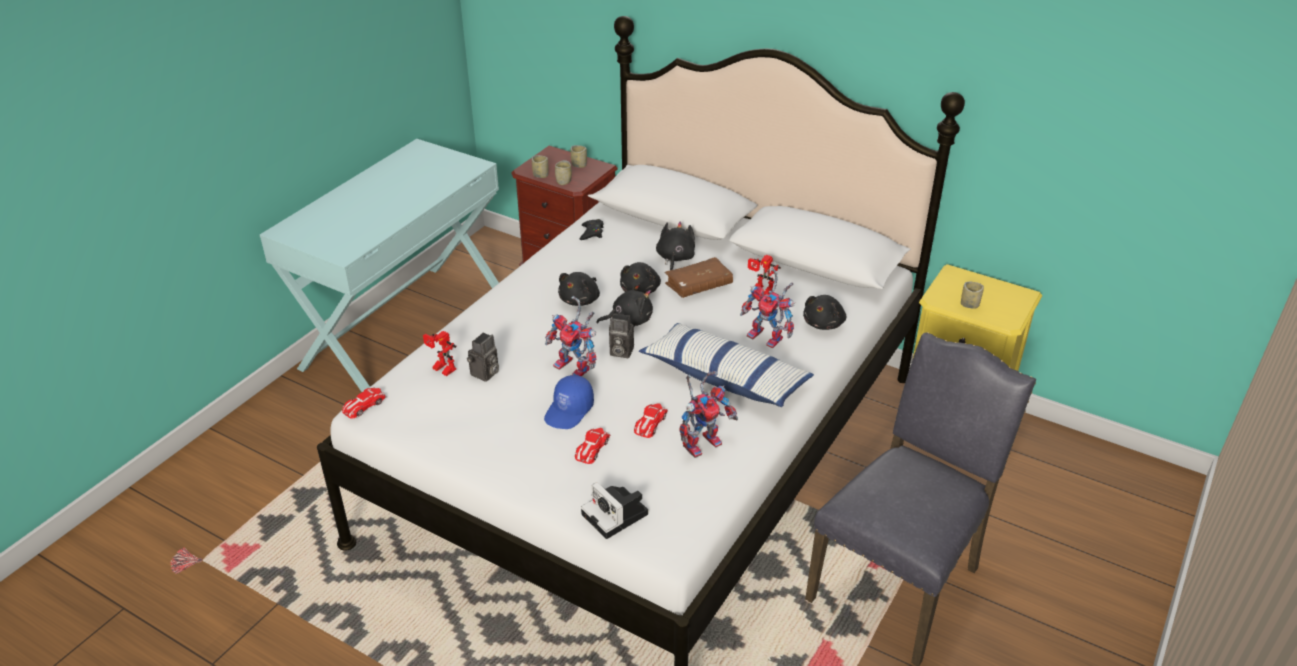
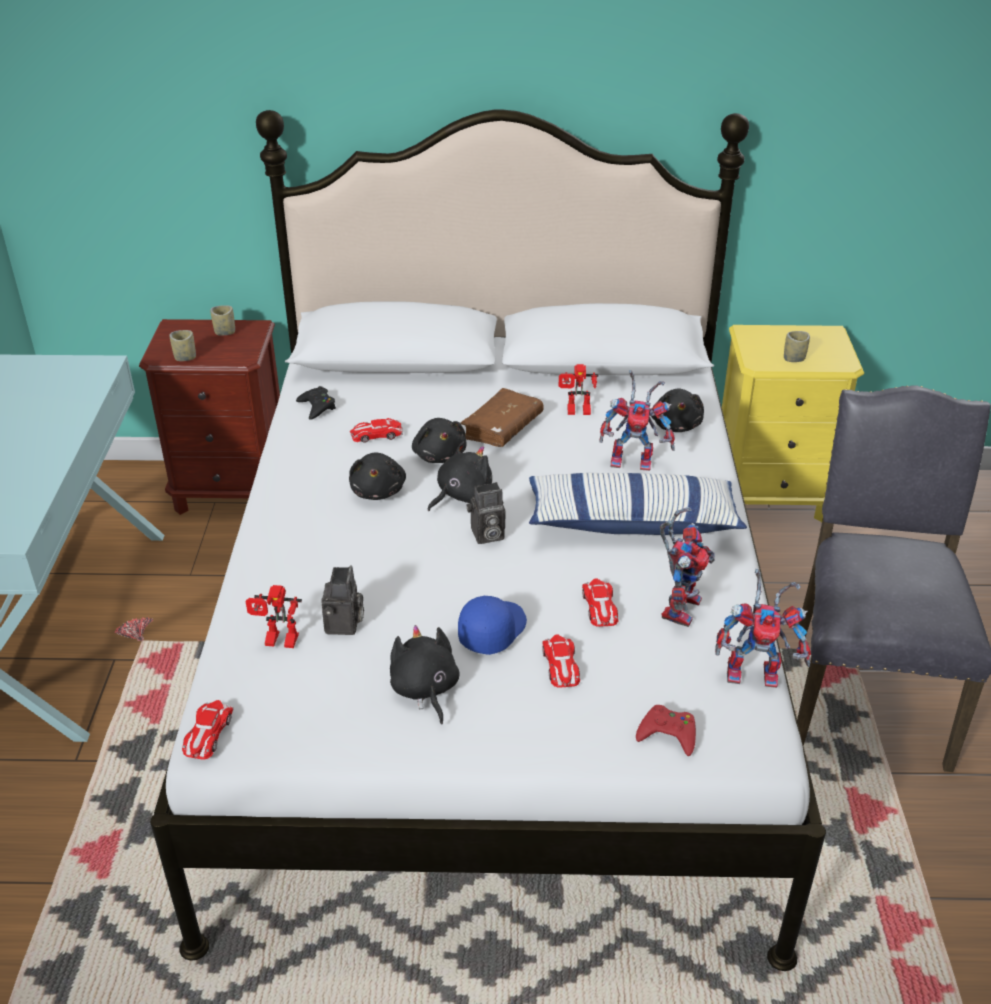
camera: 30 degrees left, 0 degrees up
blue cap [544,375,594,429] -> blue cap turned 150 degrees counterclockwise [458,595,527,655]
toy robot [545,296,596,376] -> toy robot moved to [715,569,811,688]
cup [555,160,572,185] -> none
camera [581,482,648,539] -> red game controller [636,705,696,756]
black plush toy [656,221,695,270] -> black plush toy moved to [390,625,460,725]
none -> toy car [350,418,403,443]

